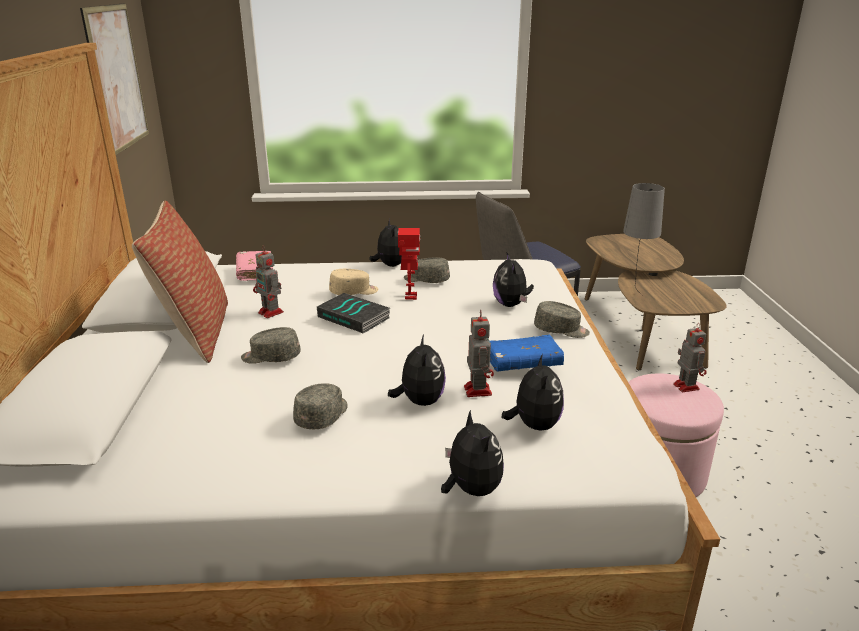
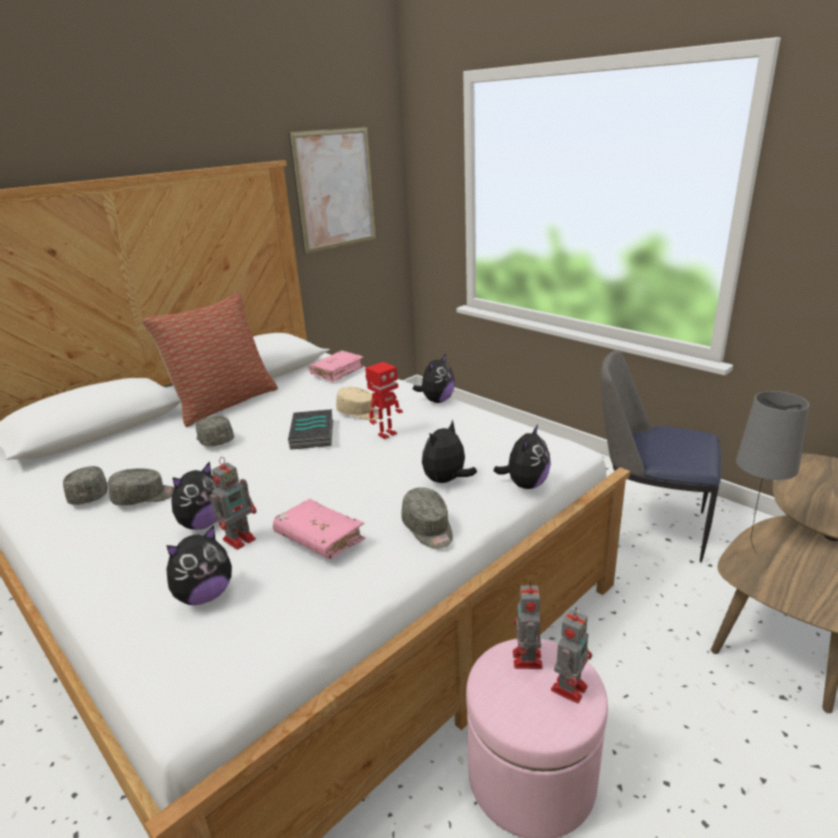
camera: 50 degrees right, 0 degrees up
toy robot [253,245,284,318] -> toy robot moved to [513,581,543,669]
grey cap [404,257,450,283] -> grey cap moved to [63,466,108,505]
plush toy [441,410,504,496] -> plush toy moved to [494,424,551,489]
blue book [490,335,564,372] -> pink book [273,499,365,559]

